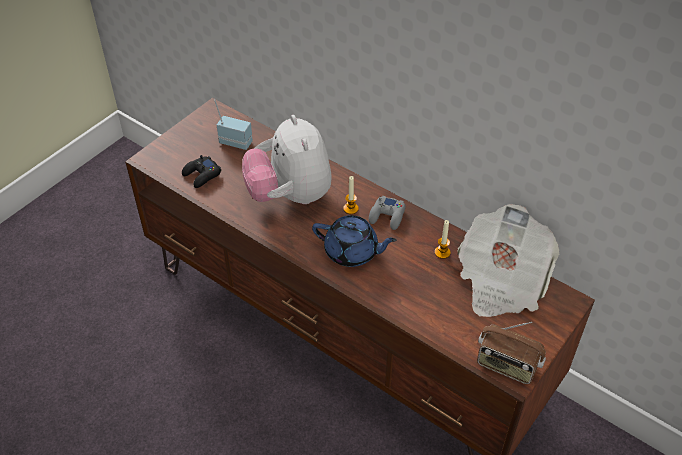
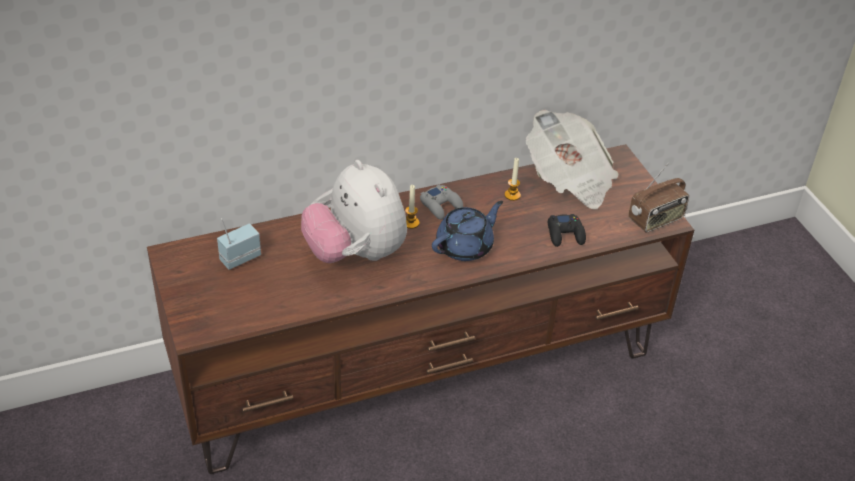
camera: 60 degrees left, 5 degrees down
black game controller [182,155,221,188] -> black game controller moved to [548,214,586,247]
plush toy [242,115,332,204] -> plush toy turned 45 degrees clockwise [301,160,407,263]

